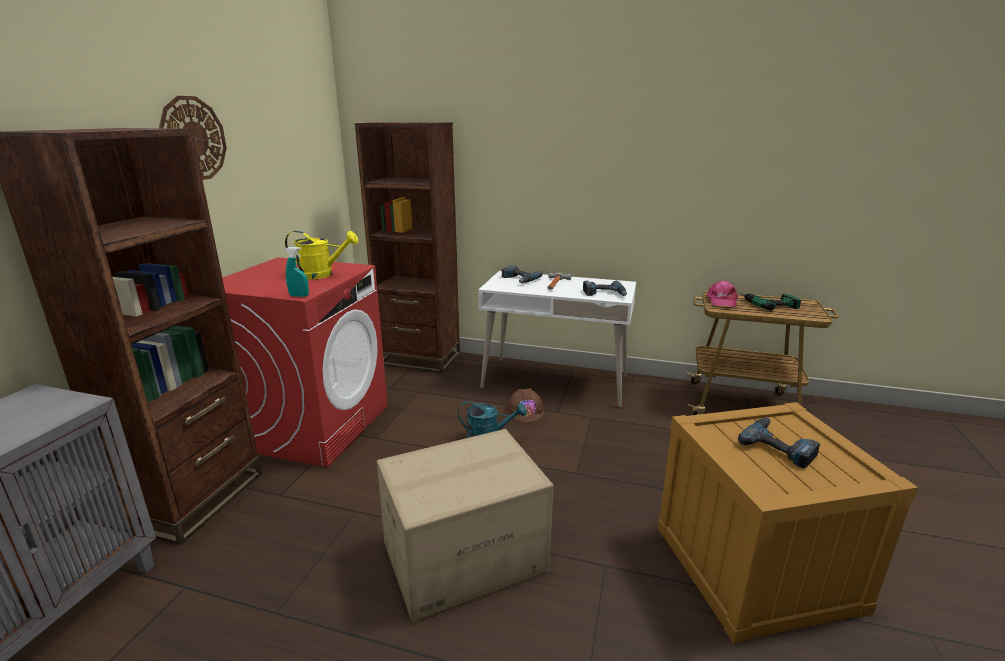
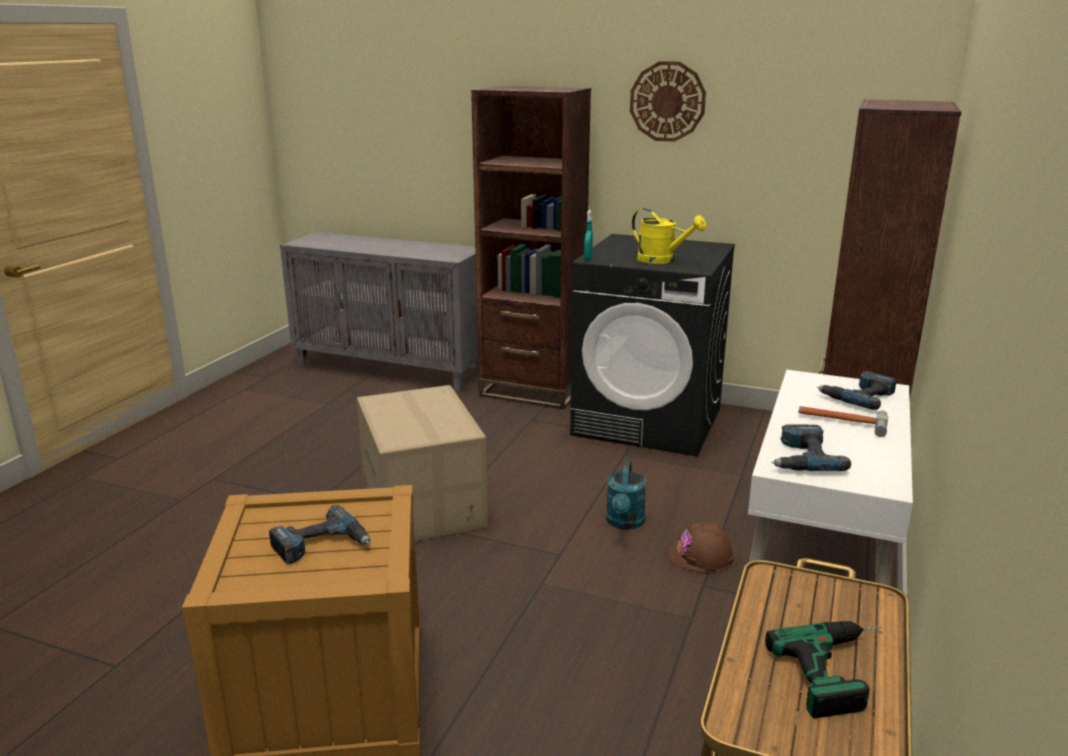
camera: 95 degrees right, 0 degrees up
red washing machine [222,257,388,468] -> black washing machine [570,234,735,456]
yellow watering can [285,231,358,280] -> yellow watering can turned 60 degrees counterclockwise [632,208,707,264]
pink cap [707,280,738,307] -> none

